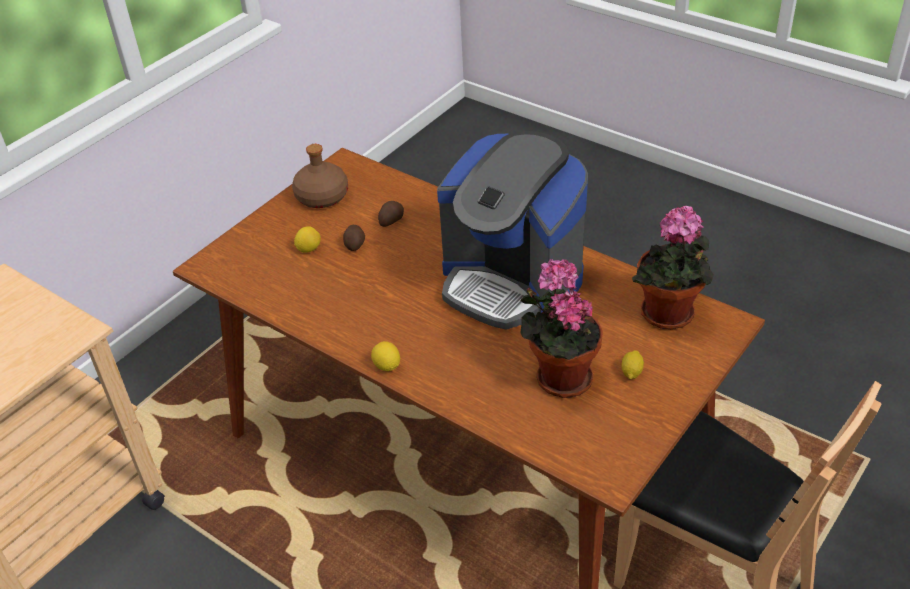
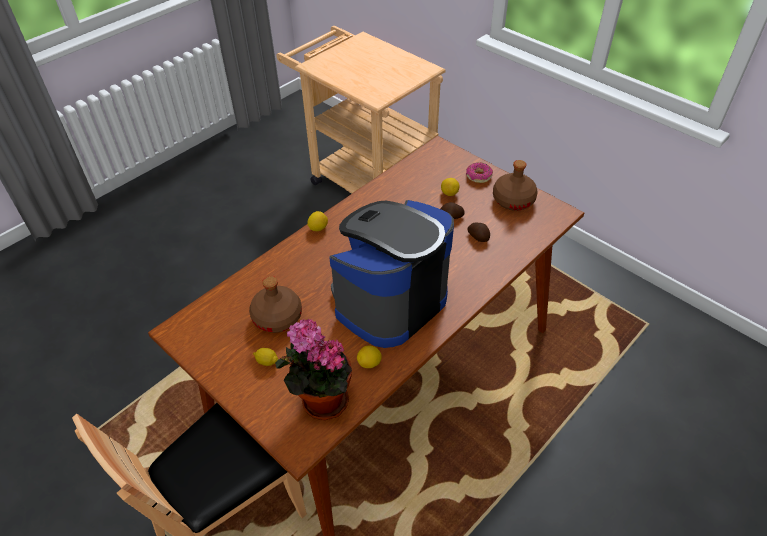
camera: 95 degrees right, 5 degrees up
potted plant [520,259,603,398] -> brown bottle [249,276,302,333]
none -> lemon [357,345,382,368]
none -> donut [466,162,493,183]

